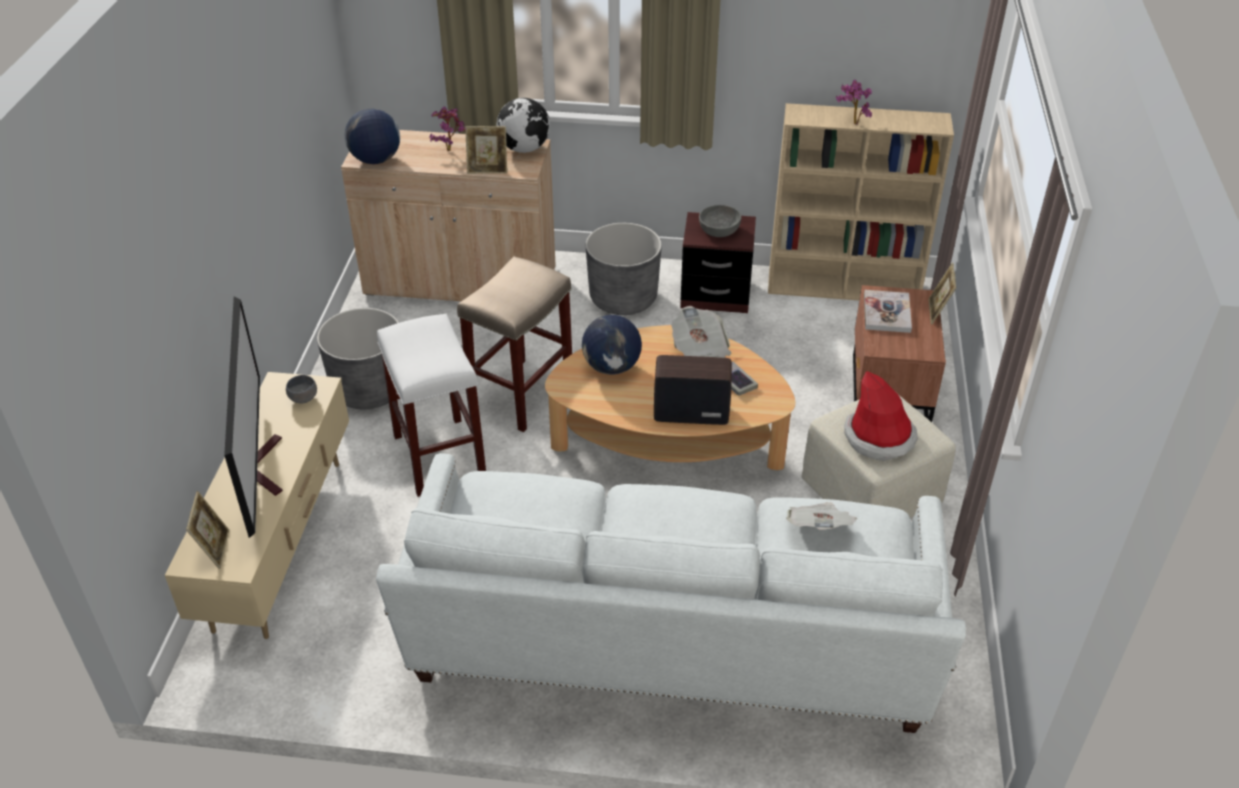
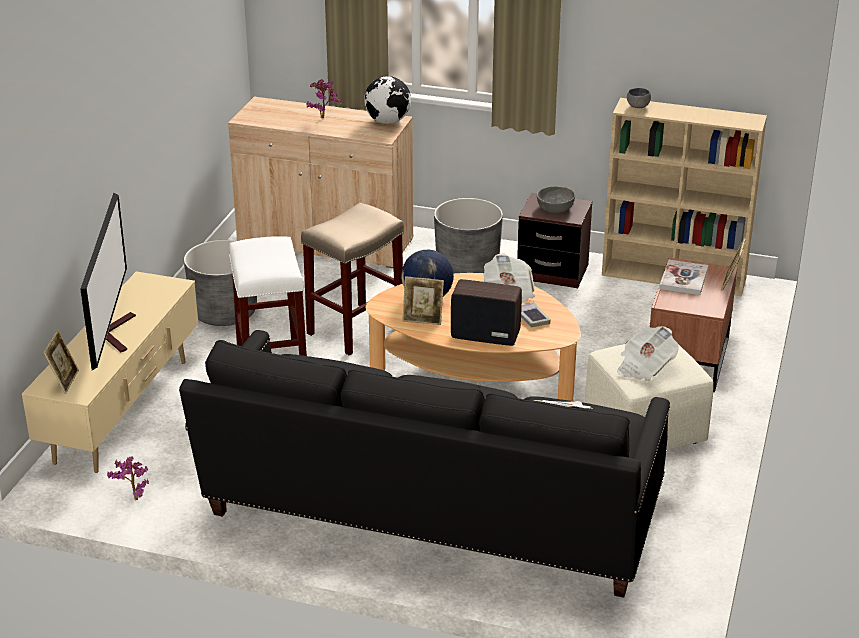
camera: 10 degrees right, 10 degrees down
grey bowl [286,375,317,404] -> grey bowl moved to [627,88,651,108]
globe [345,109,400,164] -> none
white sofa [376,453,966,733] -> black sofa [179,330,670,598]
picture frame [465,126,507,174] -> picture frame moved to [402,276,444,325]
potted plant [836,80,872,125] -> potted plant moved to [107,456,149,500]
hat [844,371,917,461] -> newspaper [617,326,679,381]

